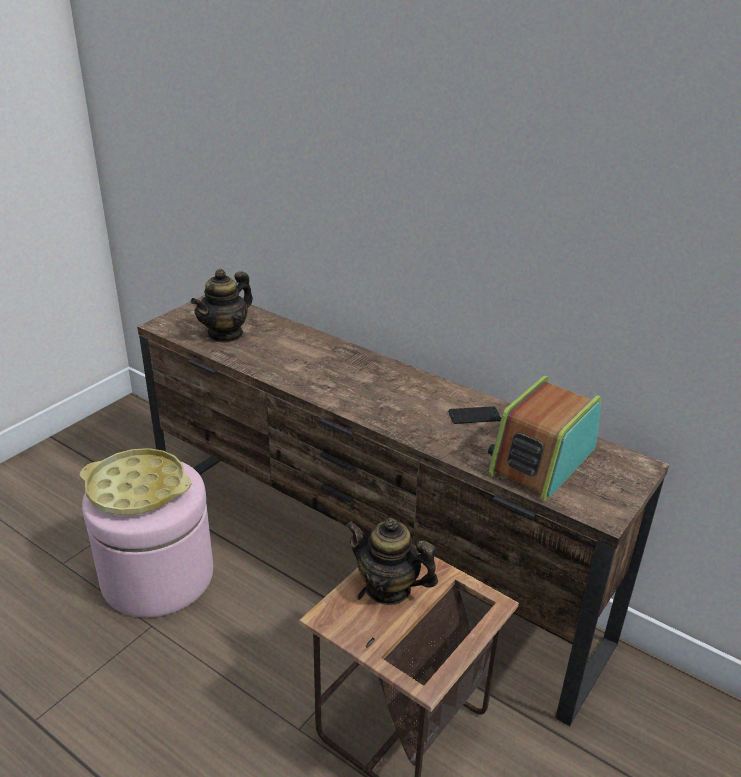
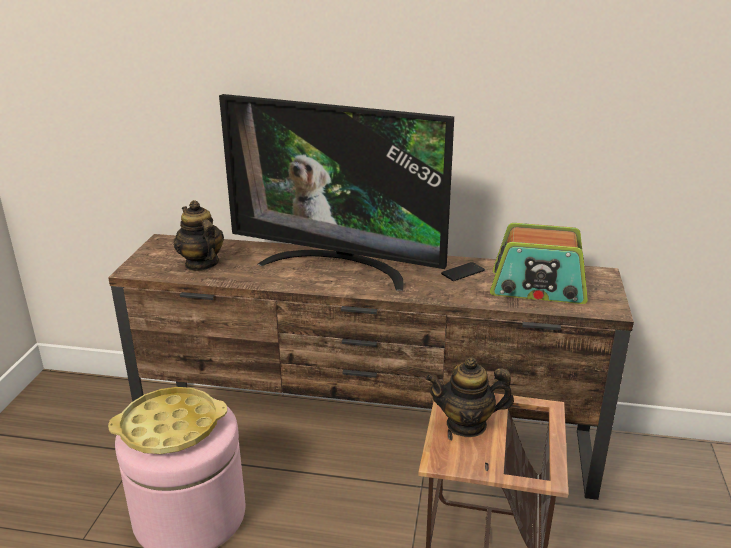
camera: 25 degrees left, 5 degrees down
teapot [190,269,253,343] -> teapot turned 135 degrees clockwise [174,200,224,271]
radio [488,376,601,500] -> radio turned 90 degrees counterclockwise [490,223,588,304]
none -> television [219,94,454,291]

